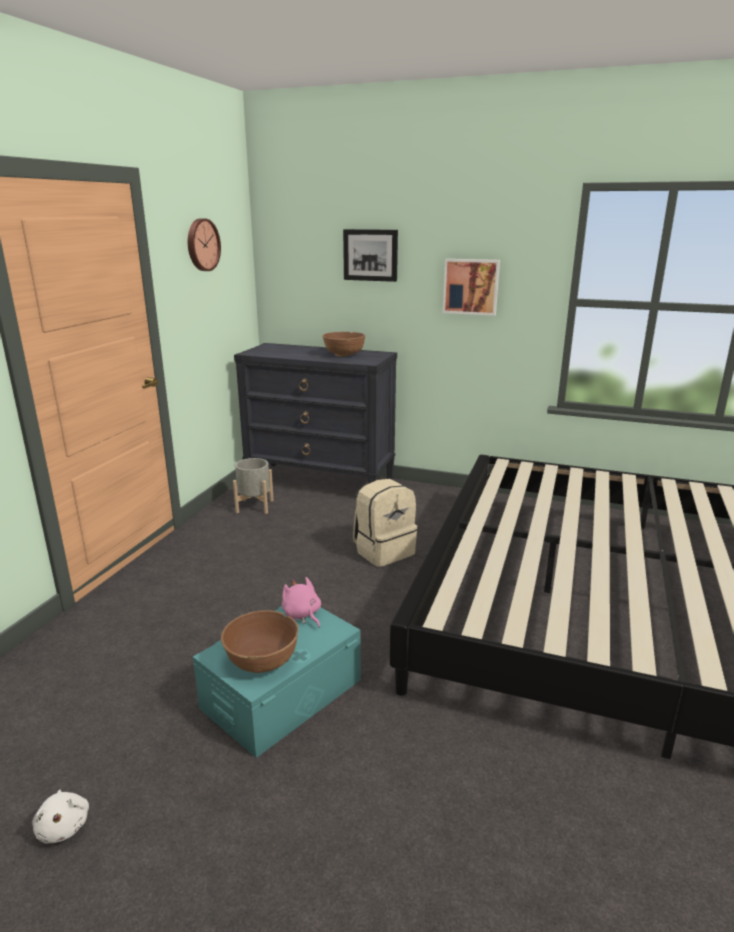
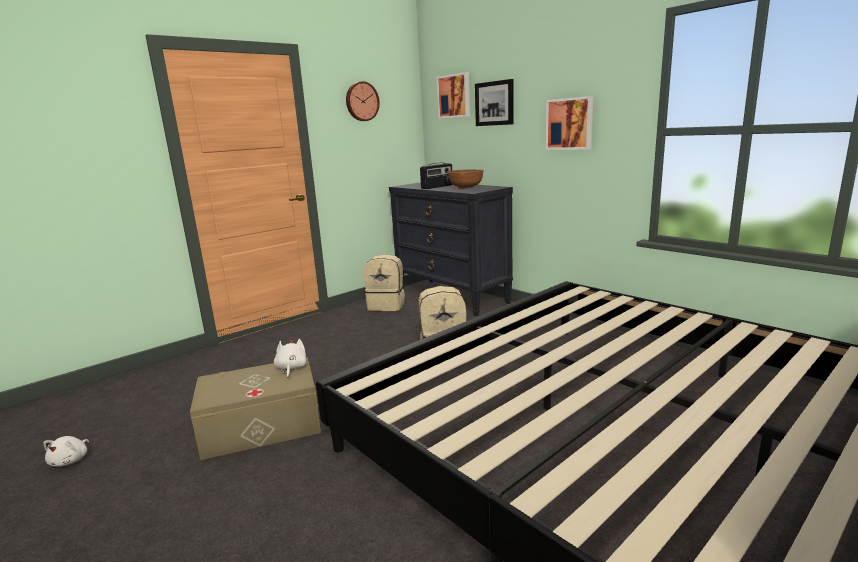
camera: 30 degrees right, 5 degrees down
turquoise storage box [193,606,361,758] -> beige storage box [190,357,321,460]
brown bowl [221,610,299,673] -> none
grey planter [233,458,274,514] -> beige backpack [363,254,405,311]
pink plush toy [282,577,321,628] -> white plush toy [274,339,306,378]
none -> radio [420,163,452,189]
none -> picture [437,72,470,119]

